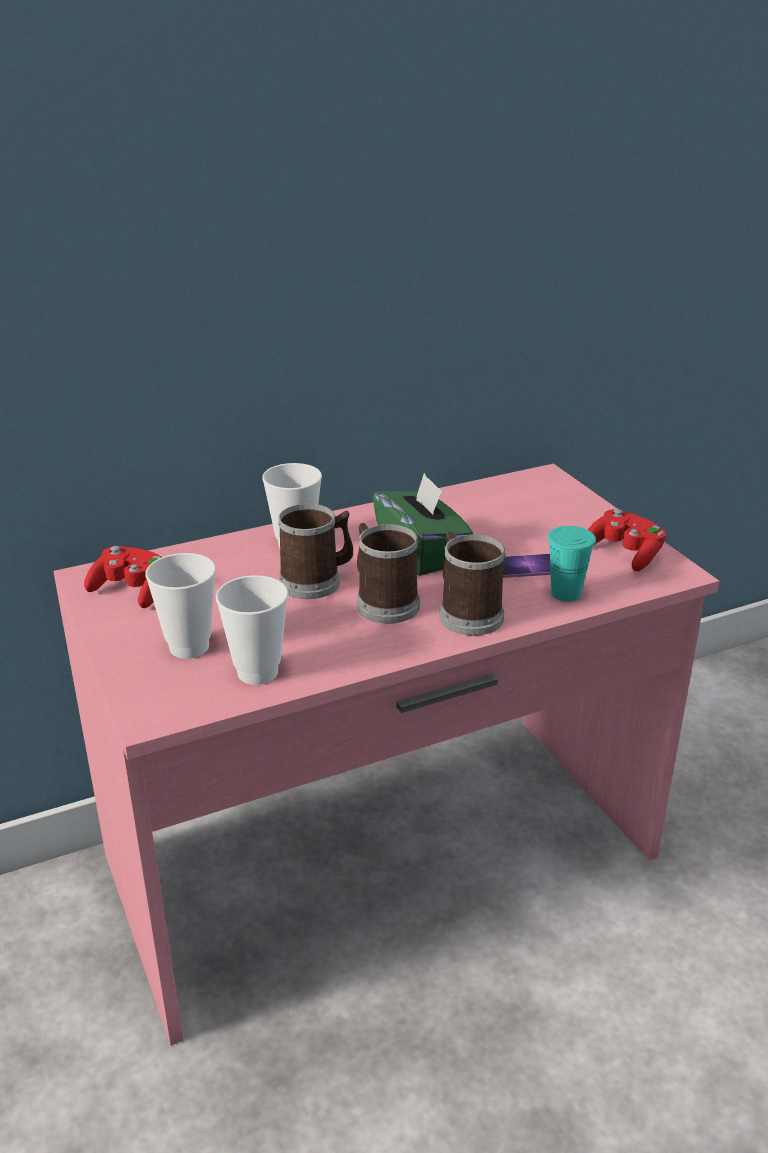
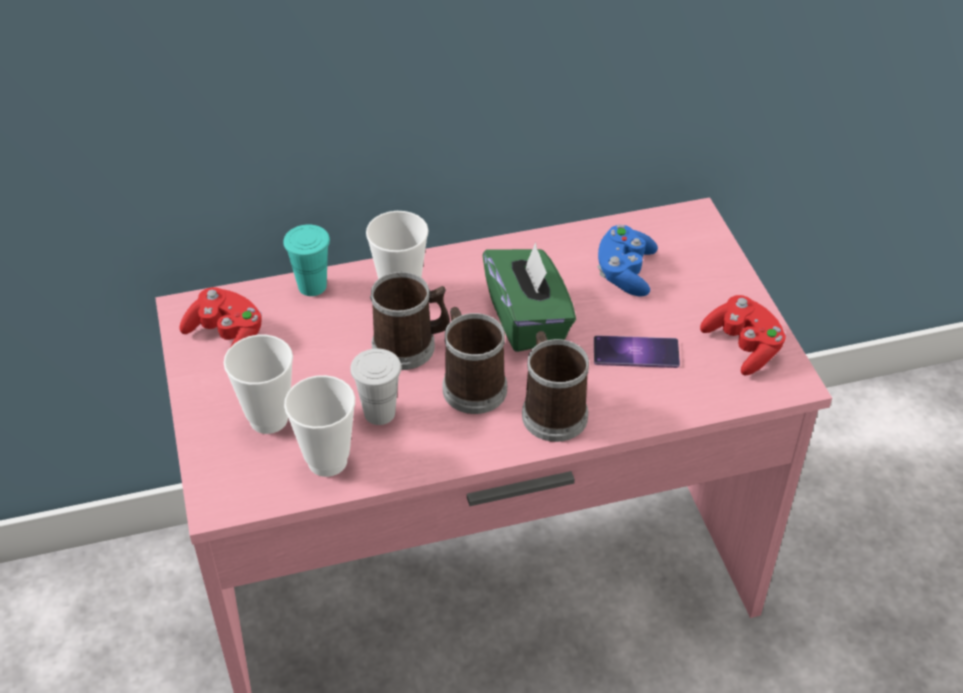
camera: 10 degrees right, 15 degrees up
turquoise cup [548,526,596,602] -> turquoise cup moved to [283,225,330,296]
none -> white cup [350,348,401,425]
none -> blue game controller [597,225,658,297]

